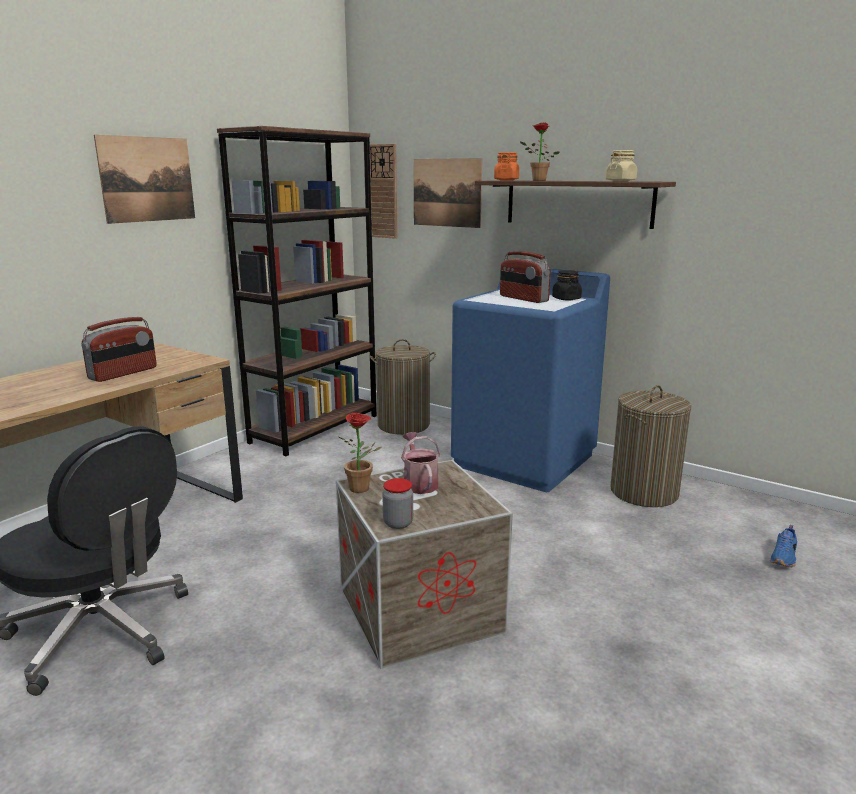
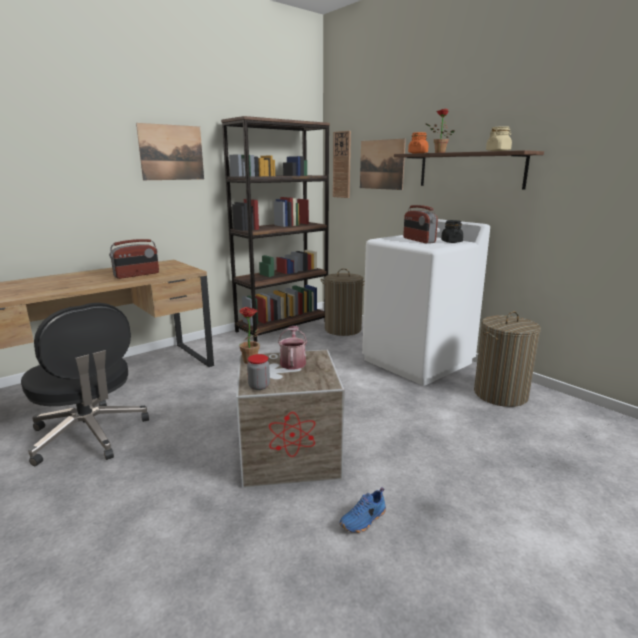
camera: 15 degrees right, 0 degrees up
blue washing machine [451,269,610,492] -> white washing machine [362,219,490,386]
blue shoe [770,525,797,567] -> blue shoe moved to [339,487,386,533]

